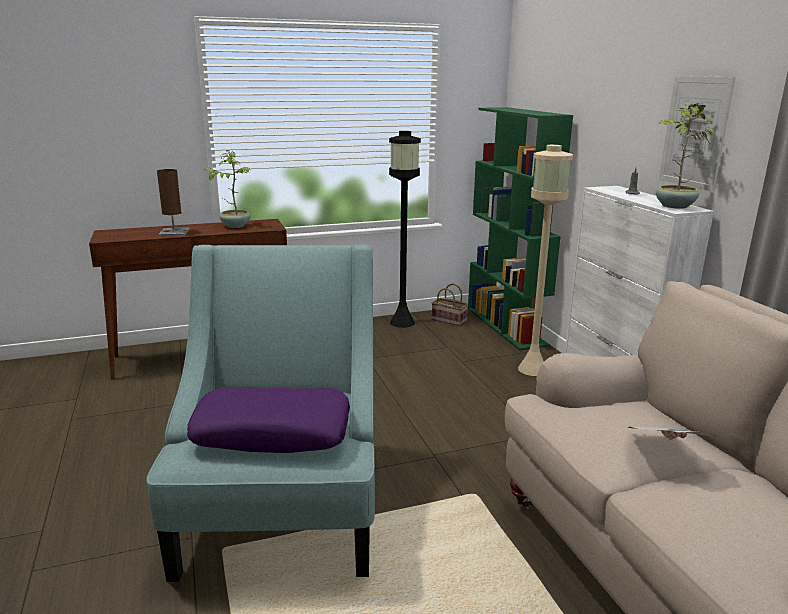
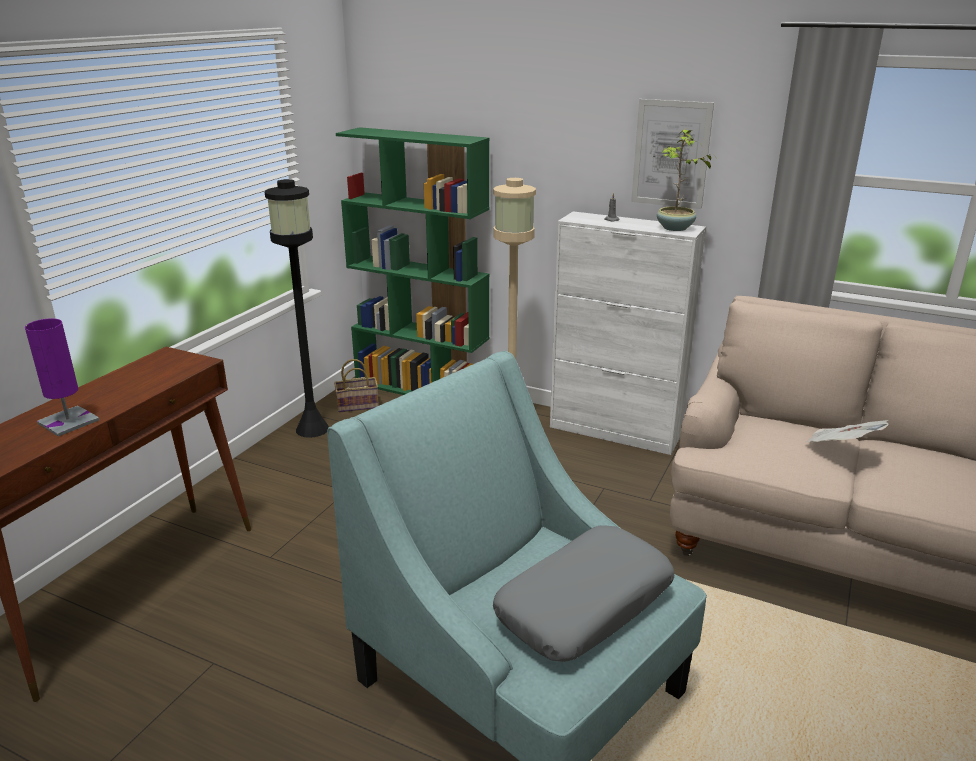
camera: 45 degrees left, 5 degrees up
brown table lamp [157,169,189,236] -> purple table lamp [25,318,99,436]
purple pillow [187,387,350,453] -> grey pillow [493,525,674,662]
potted plant [204,150,250,228] -> none

